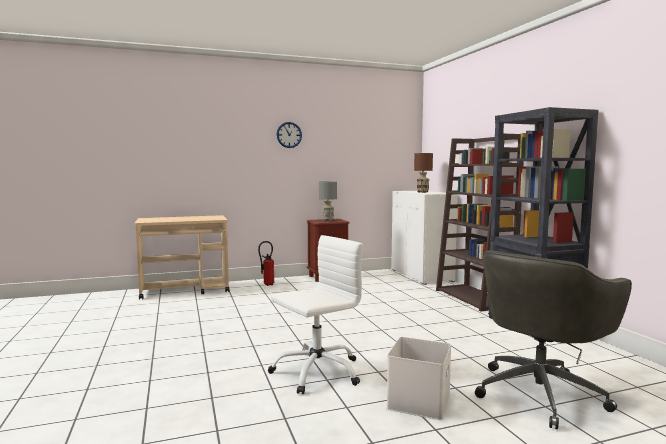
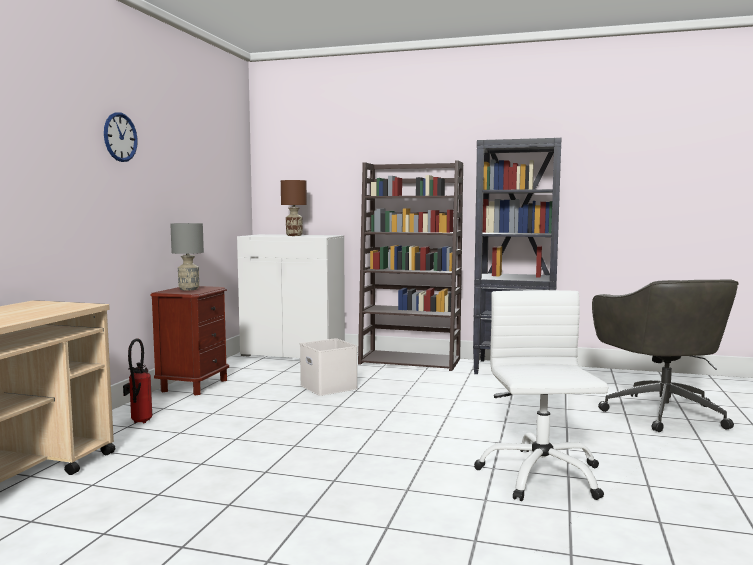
camera: 55 degrees left, 0 degrees up
white storage box [386,337,451,420] -> white storage box moved to [300,338,358,396]

